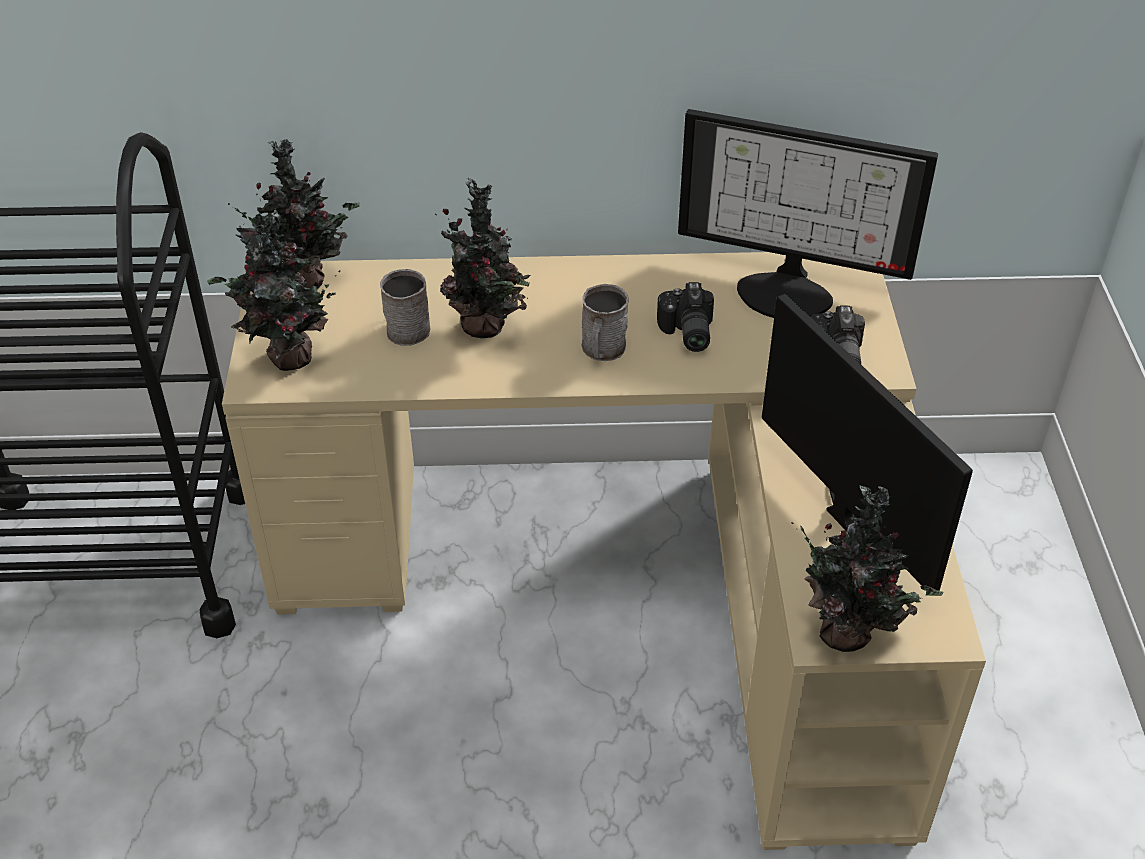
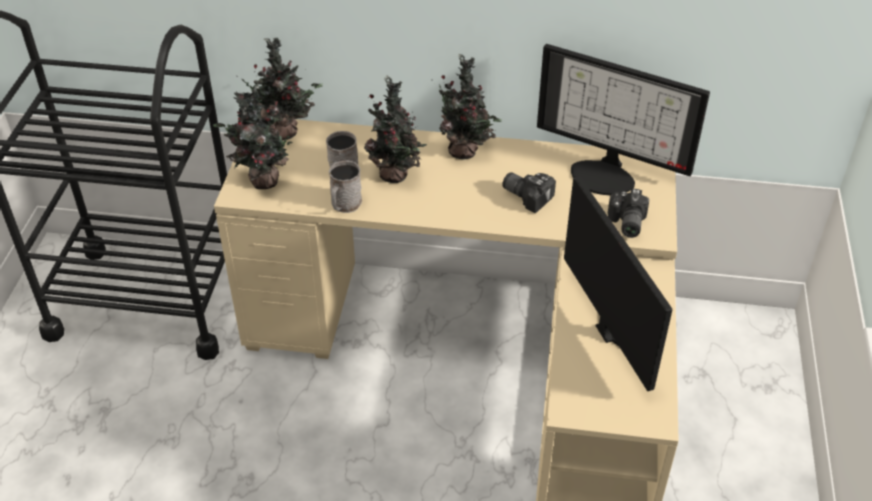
camera: 10 degrees right, 0 degrees up
grey mug [581,284,629,361] -> grey mug moved to [329,161,362,213]
camera [657,282,714,352] -> camera turned 120 degrees clockwise [502,172,556,213]
potted plant [792,485,944,652] -> potted plant moved to [439,54,502,160]

